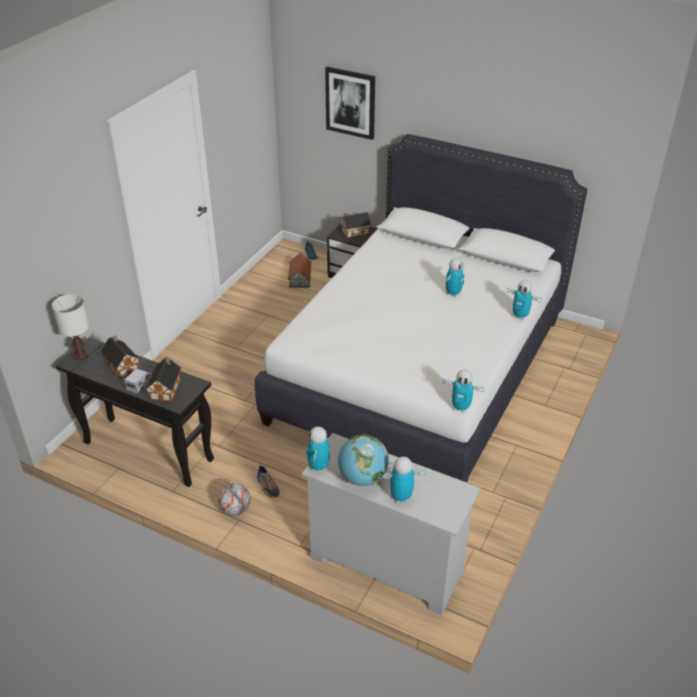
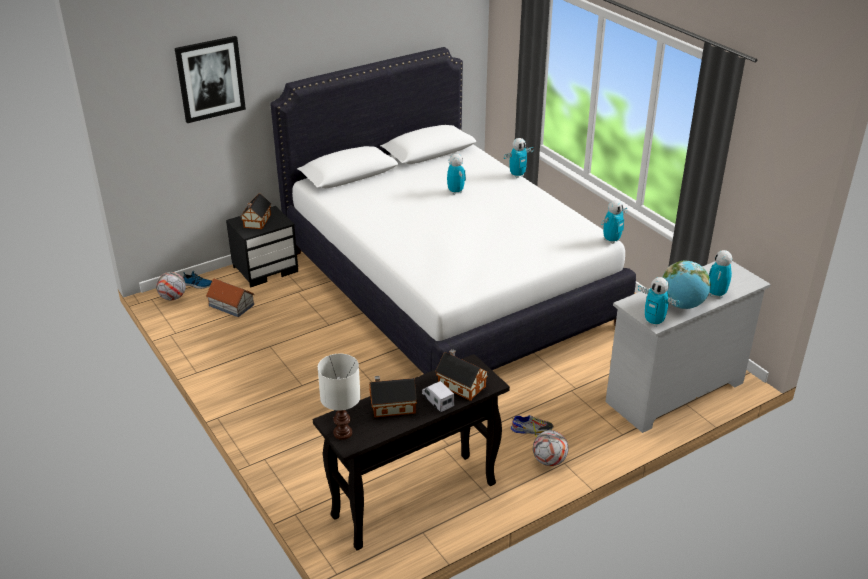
camera: 60 degrees left, 5 degrees down
none -> football [156,272,186,300]

